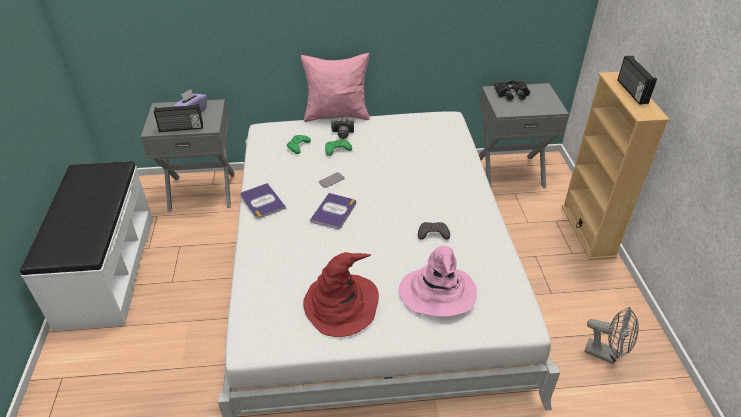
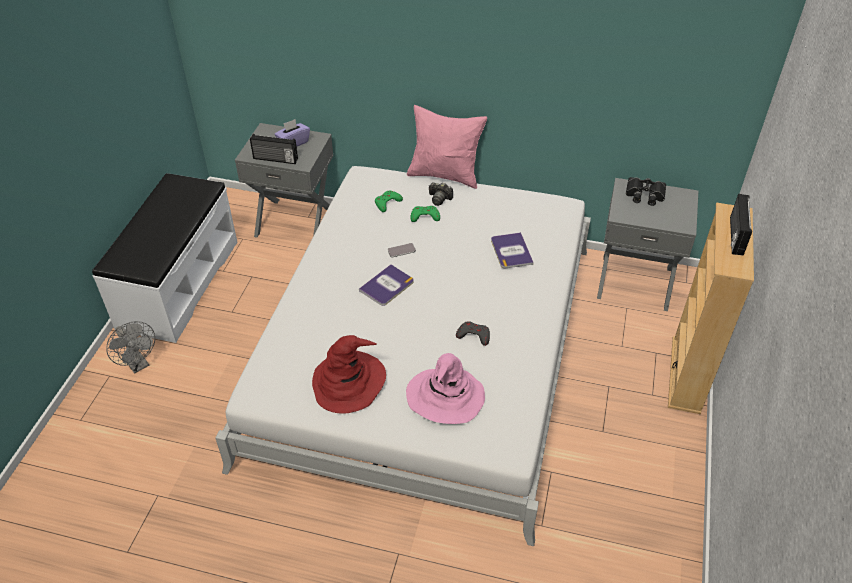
camera: 20 degrees right, 5 degrees up
book [240,183,286,219] -> book moved to [491,232,534,269]
grey fan [584,307,639,365] -> grey fan moved to [106,321,155,374]

